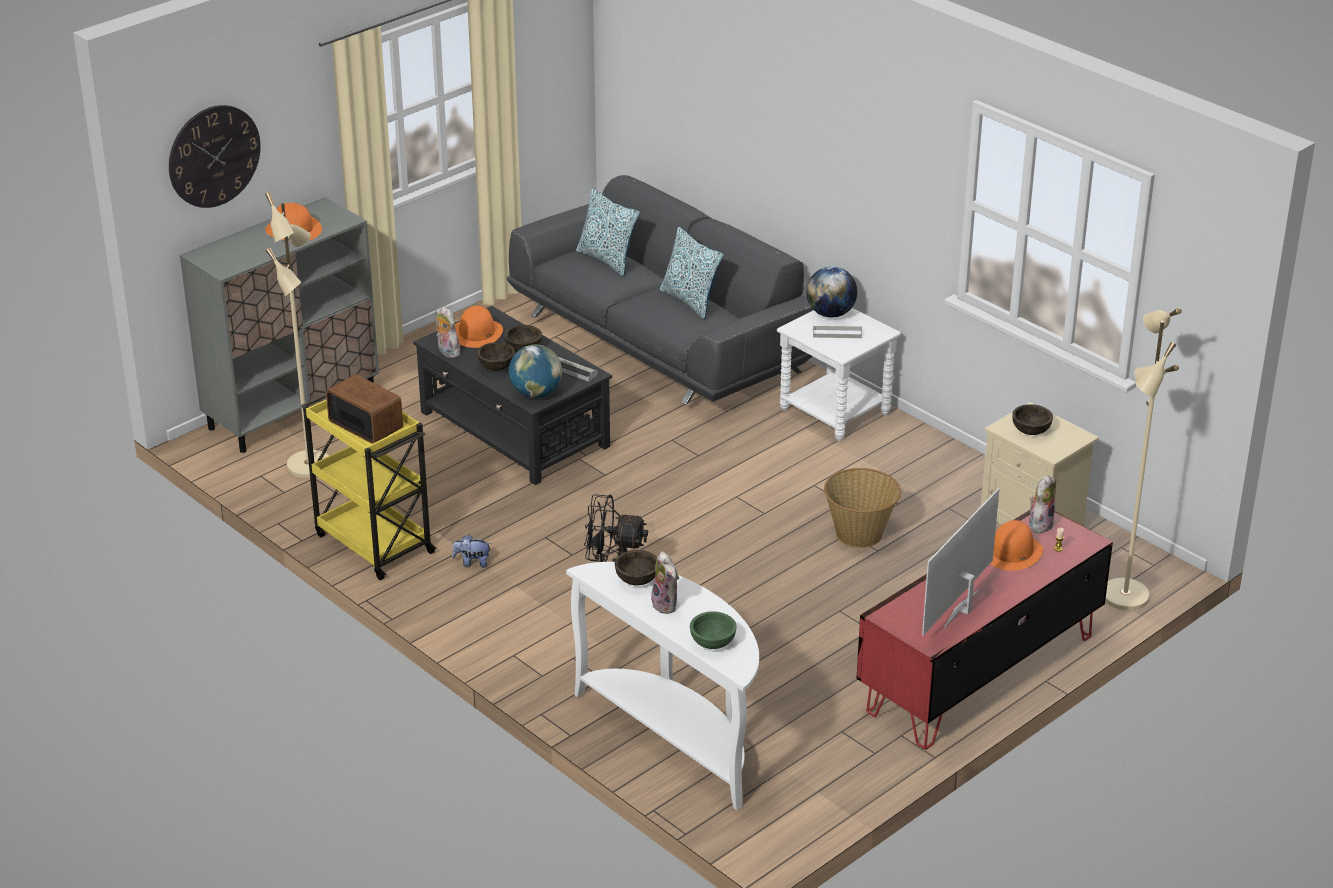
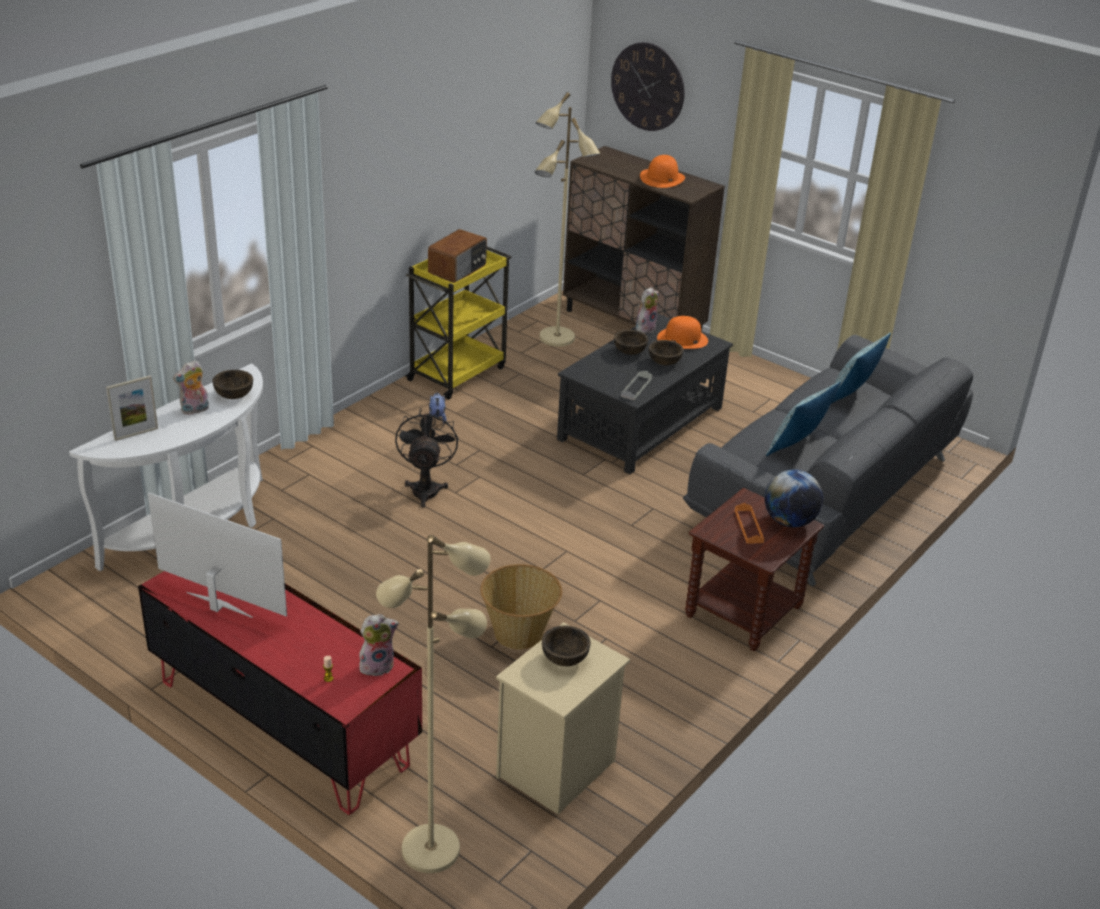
camera: 80 degrees right, 0 degrees up
grey cabinet [180,197,379,453] -> brown cabinet [563,146,725,331]
globe [509,344,562,398] -> none
green bowl [690,611,737,649] -> picture frame [106,376,158,441]
white side table [777,308,901,441] -> brown side table [685,488,824,651]
grey tray [813,326,862,338] -> orange tray [735,503,764,544]
orange hat [990,520,1043,571] -> none
plush toy [1029,475,1056,533] -> plush toy turned 45 degrees counterclockwise [359,614,399,676]

